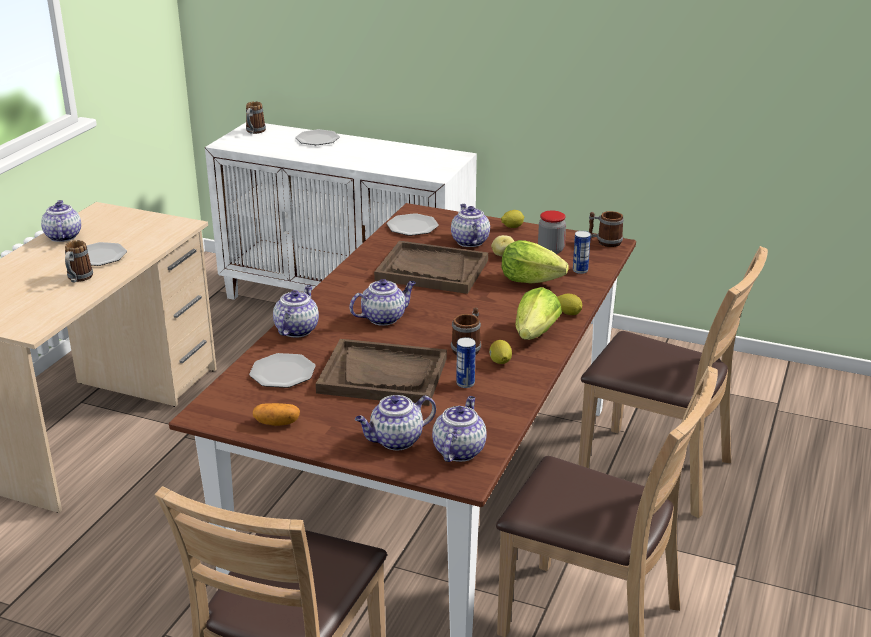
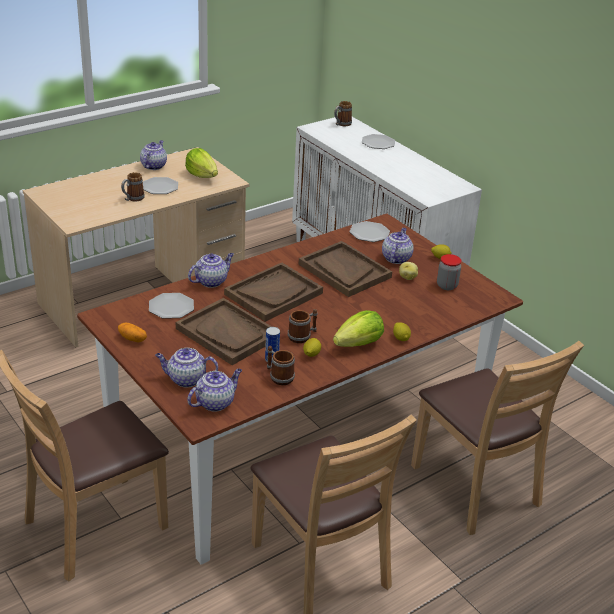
camera: 30 degrees right, 5 degrees up
teapot [350,279,416,326] -> brown tray [224,263,323,322]
lettuce [501,240,569,284] -> lettuce moved to [185,148,218,178]
can [573,231,591,274] -> none
mug [589,211,624,247] -> mug moved to [267,346,295,385]

